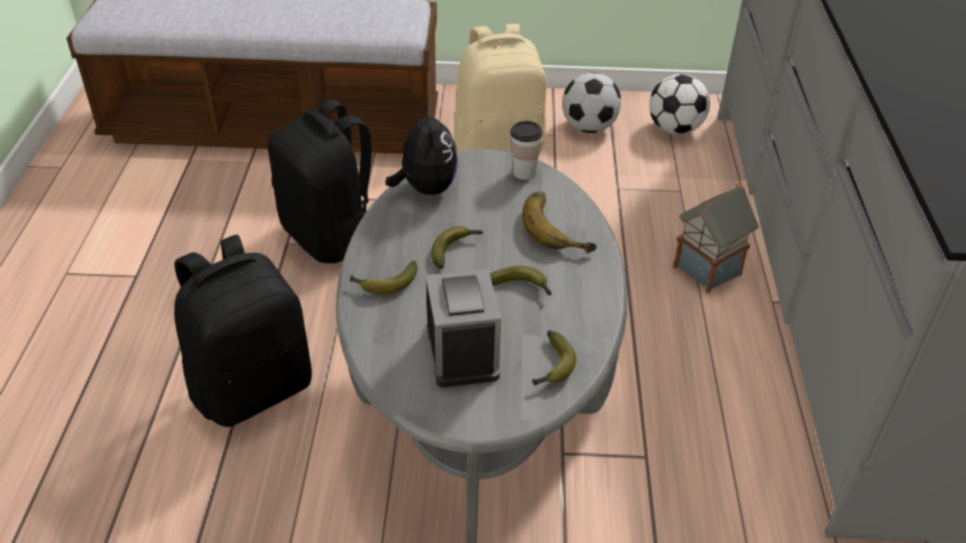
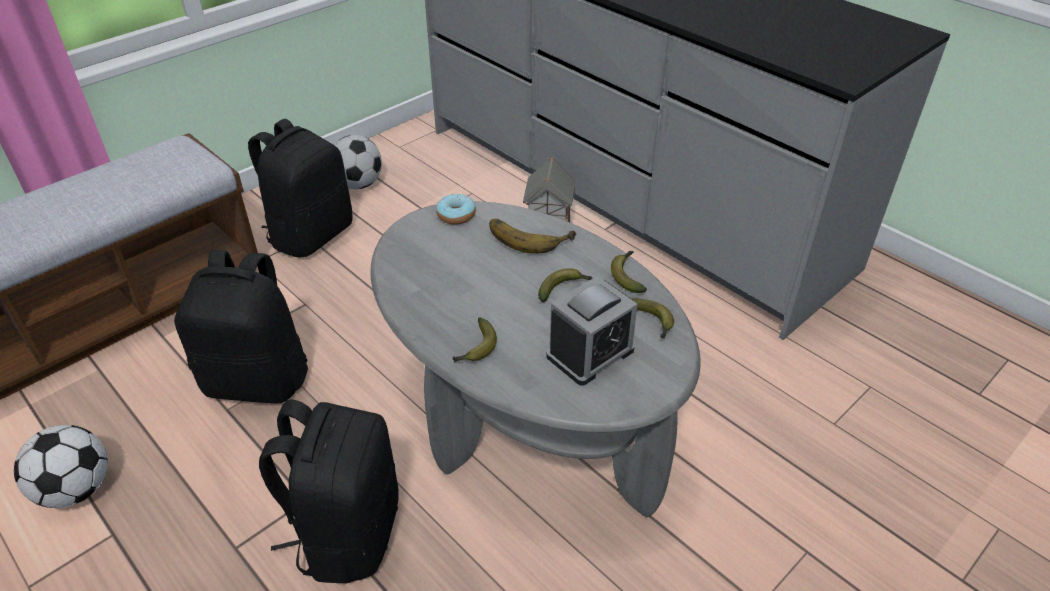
camera: 45 degrees left, 0 degrees up
plush toy [386,102,458,195] -> none
alarm clock [426,269,501,387] -> alarm clock turned 105 degrees clockwise [546,276,638,386]
banana [431,226,483,269] -> banana moved to [611,251,647,293]
beige backpack [454,24,546,152] -> black backpack [248,119,352,257]
cup [510,121,543,180] -> donut [436,194,476,225]
football [649,74,710,134] -> football moved to [14,425,108,508]

